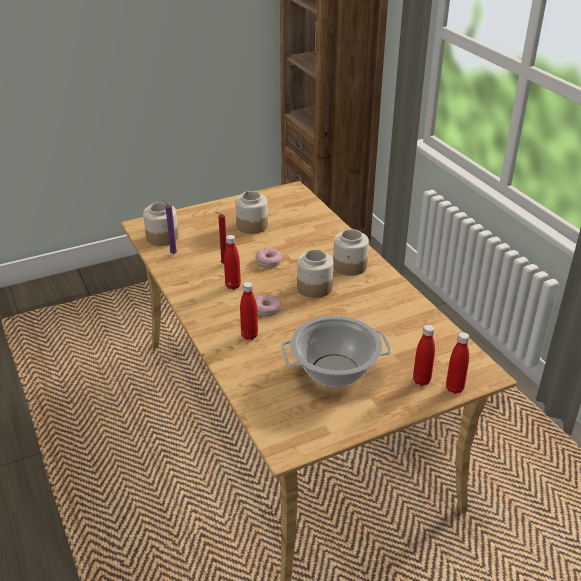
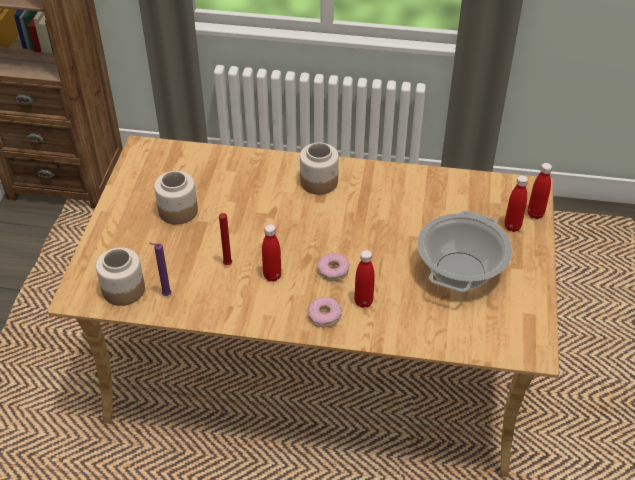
camera: 55 degrees left, 10 degrees up
donut [256,248,282,268] -> donut moved to [308,297,342,327]
jar [297,249,334,298] -> none

